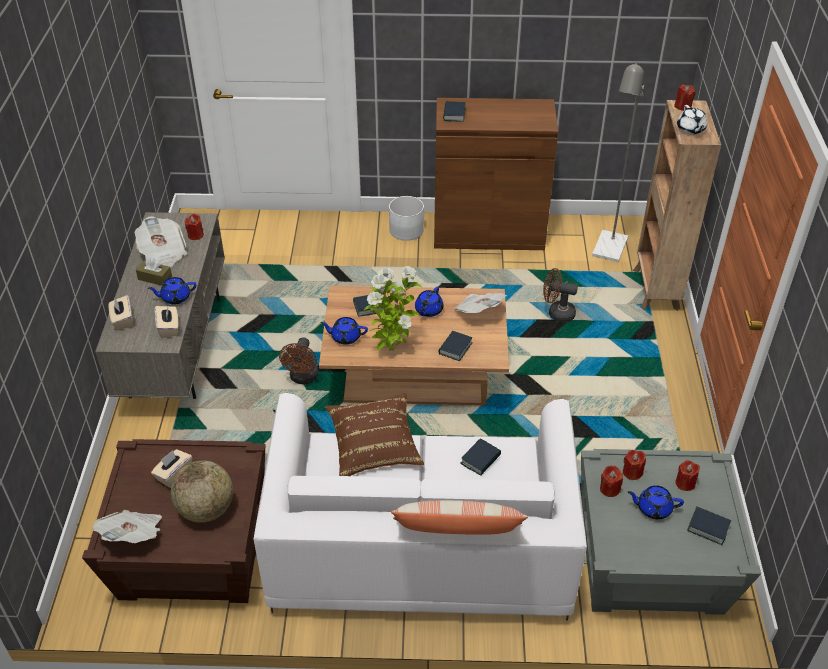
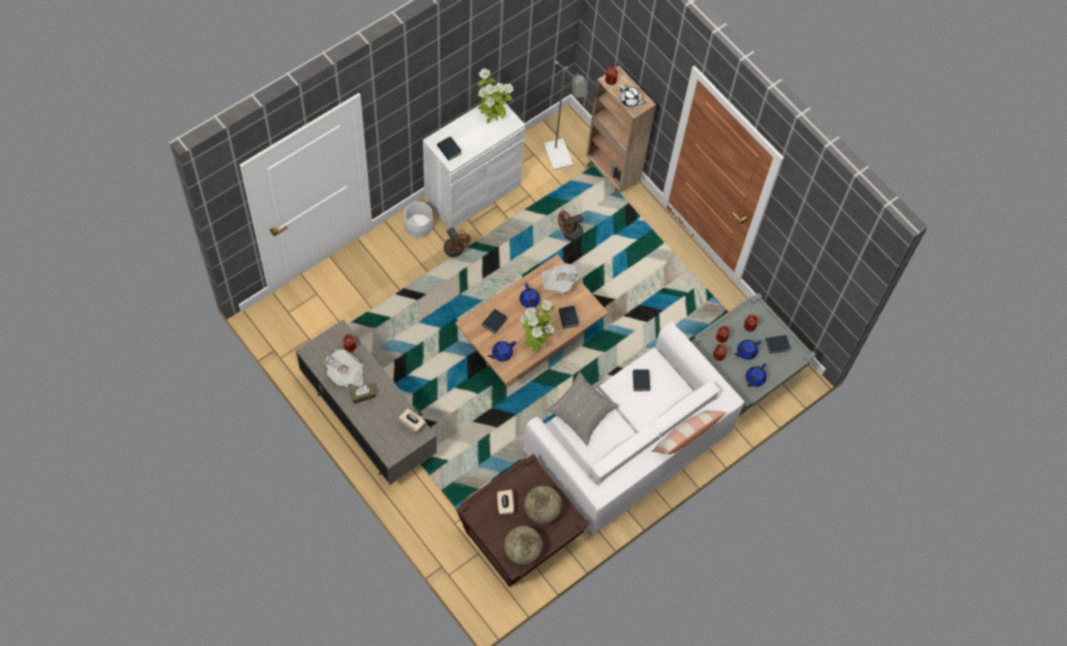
camera: 45 degrees left, 20 degrees up
newspaper [93,510,162,543] -> globe [504,526,543,565]
beige tissue box [108,295,133,330] -> none
blue teapot [148,277,196,304] -> blue teapot moved to [746,363,767,387]
brown fan [279,337,318,384] -> brown fan moved to [444,228,471,257]
brown pillow [325,393,424,476] -> grey pillow [546,372,619,445]
brown cabinet [434,98,558,250] -> white cabinet [423,96,525,228]
none -> potted plant [478,68,513,123]

